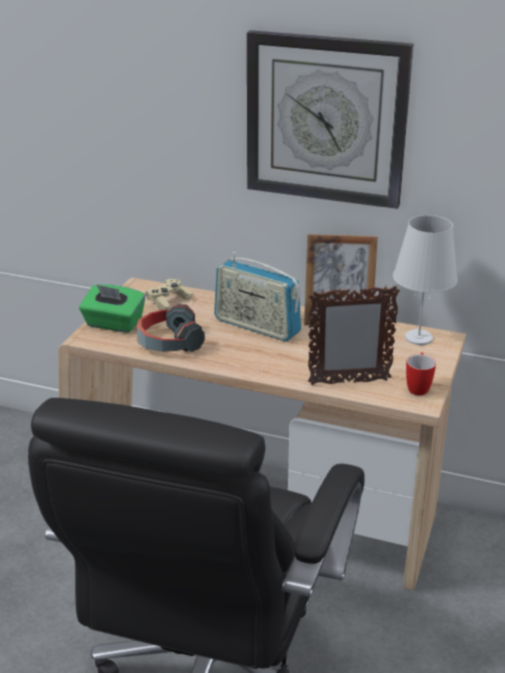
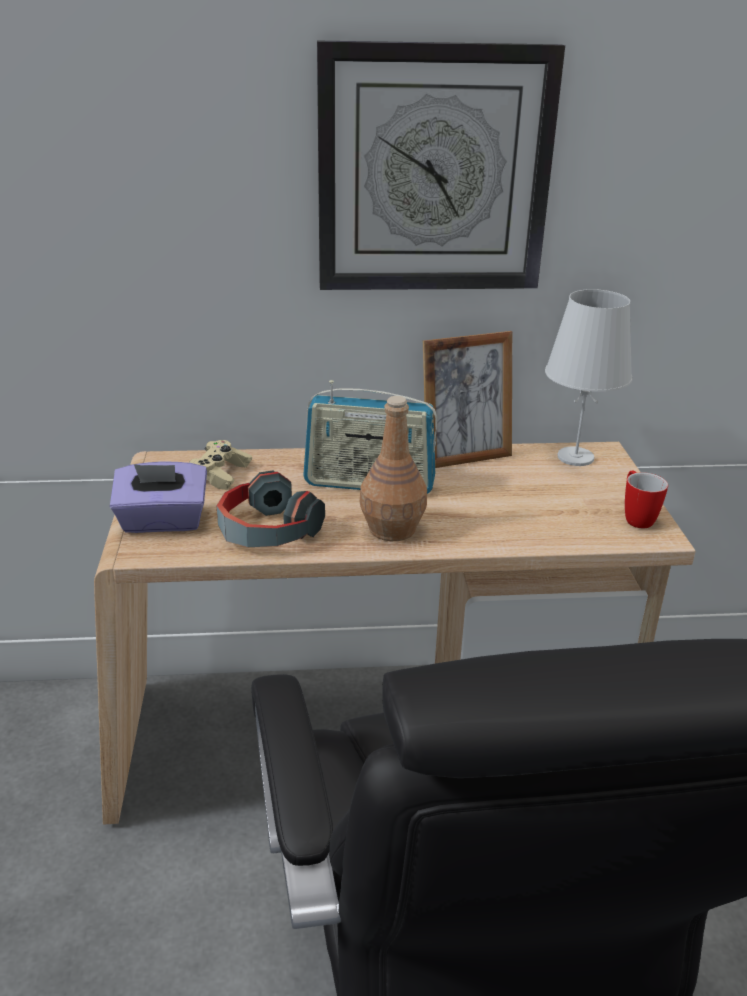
camera: 25 degrees left, 0 degrees up
green tissue box [79,284,145,333] -> purple tissue box [110,461,207,533]
picture frame [308,286,400,385] -> none
none -> brown bottle [360,396,427,541]

